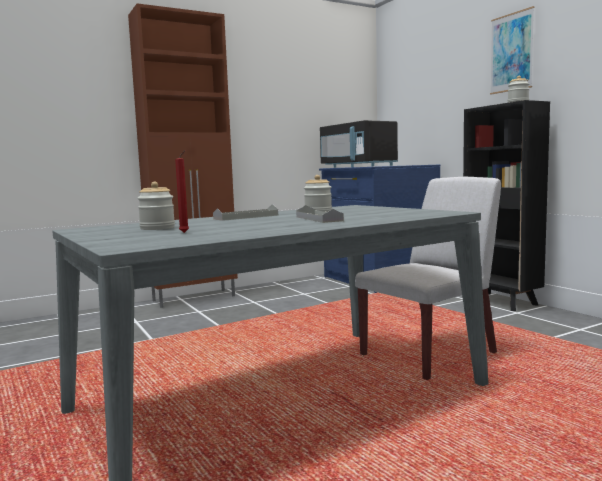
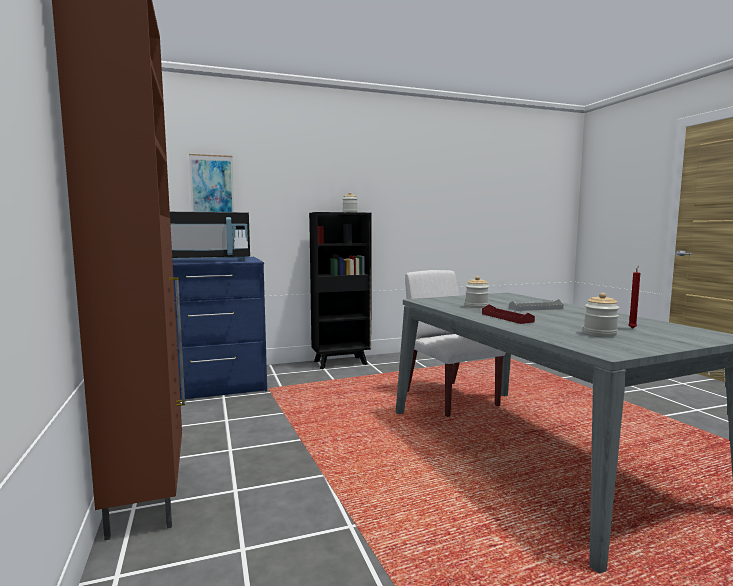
camera: 80 degrees left, 0 degrees up
grey tray [213,204,278,221] -> red tray [482,304,535,324]
picture [490,6,534,95] -> picture moved to [189,154,234,212]

